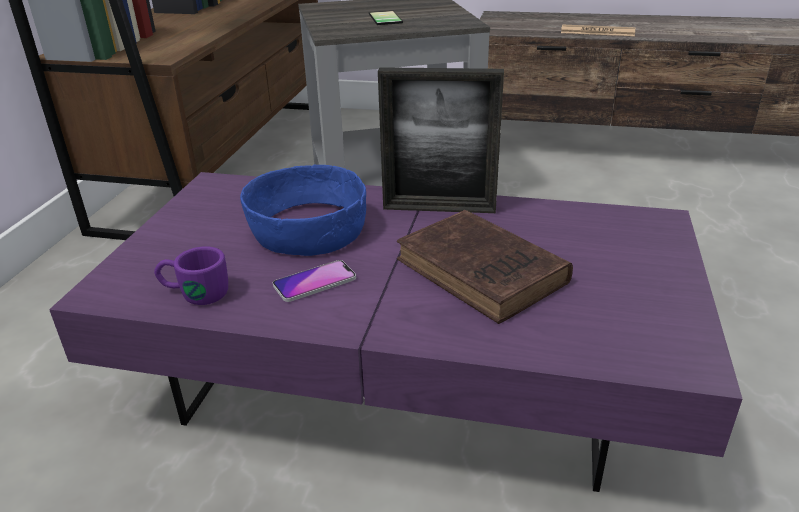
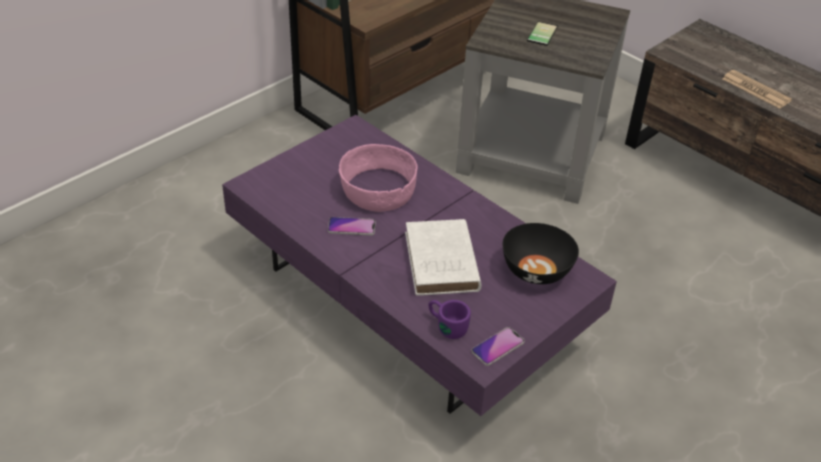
camera: 30 degrees right, 10 degrees up
purple mug [154,246,228,305] -> purple mug moved to [428,300,471,339]
blue bowl [240,165,366,256] -> pink bowl [339,144,418,212]
picture frame [378,67,504,213] -> none
brown book [397,210,573,324] -> white book [405,219,482,296]
none -> phone [471,327,524,366]
none -> black bowl [503,223,579,284]

